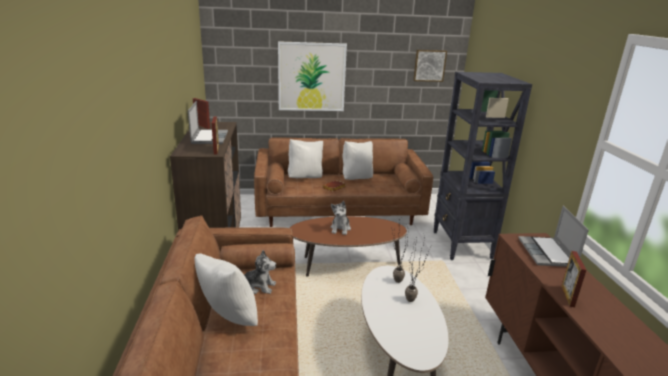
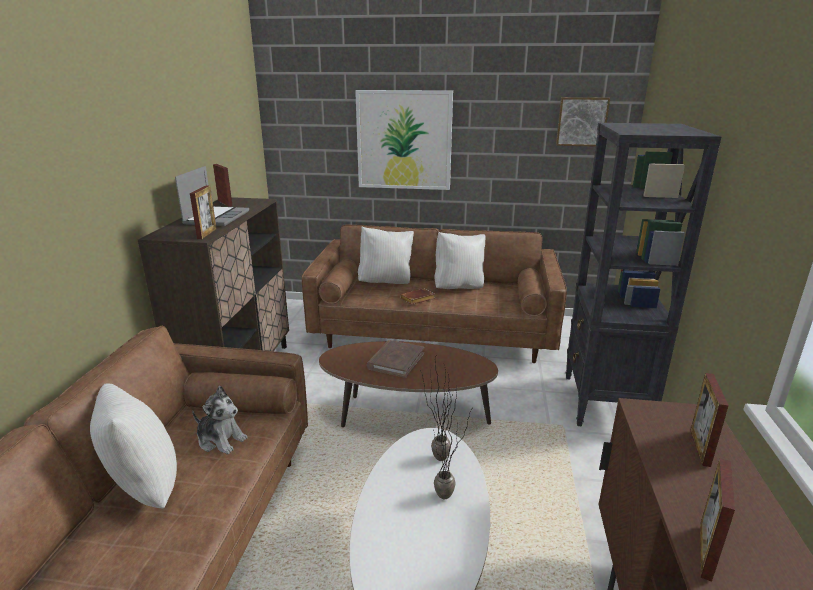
camera: 15 degrees right, 0 degrees up
plush toy [330,201,351,235] -> brown book [367,340,425,378]
laptop [518,206,589,267] -> picture frame [690,373,729,467]

